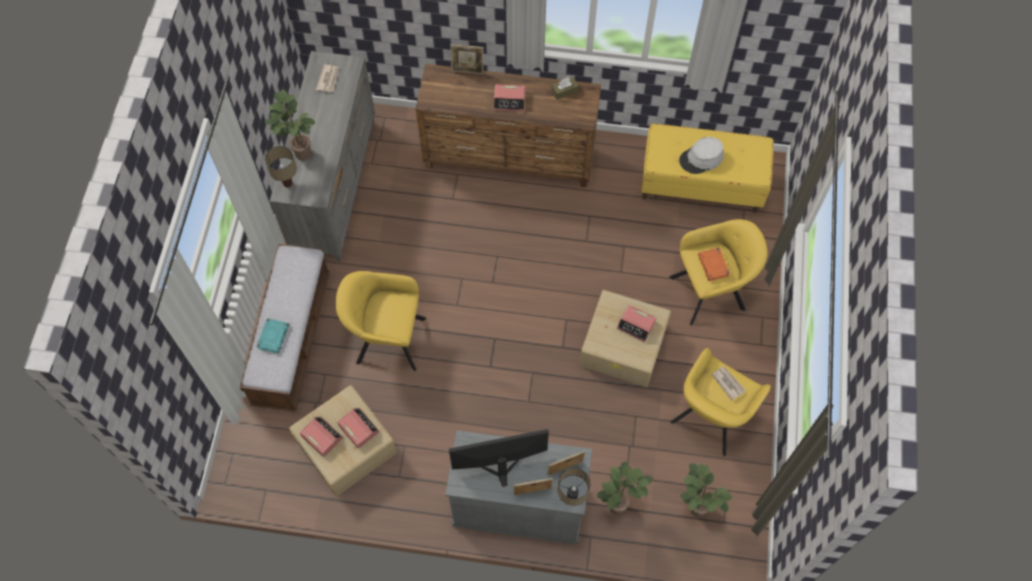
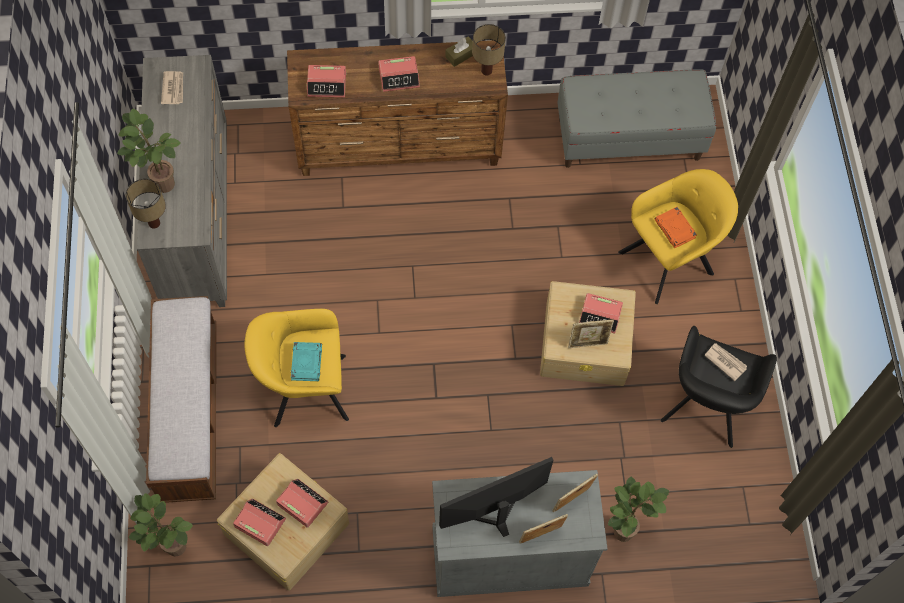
camera: 15 degrees left, 0 degrees up
turquoise book [256,318,289,353] -> turquoise book moved to [291,342,322,381]
picture frame [451,44,483,74] -> picture frame moved to [568,319,614,348]
table lamp [558,468,591,506] -> table lamp moved to [472,24,506,75]
yellow bench [641,124,774,213] -> grey bench [557,69,716,168]
yellow armchair [670,348,771,456] -> black armchair [661,326,777,448]
grey hat [679,137,724,174] -> none
potted plant [680,463,732,517] -> potted plant moved to [129,493,193,557]
none -> alarm clock [307,65,346,97]

